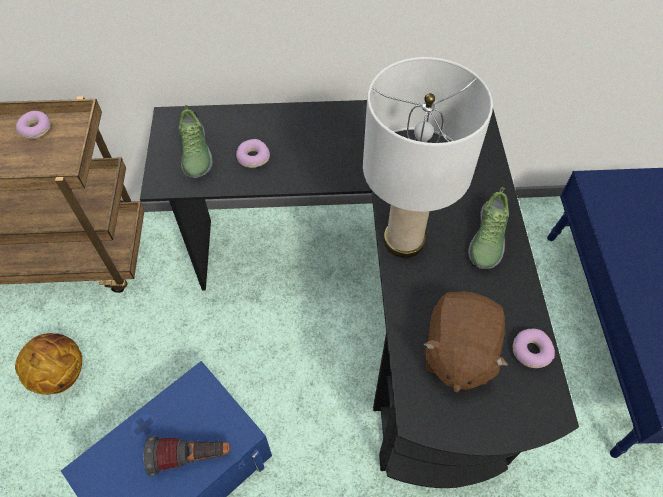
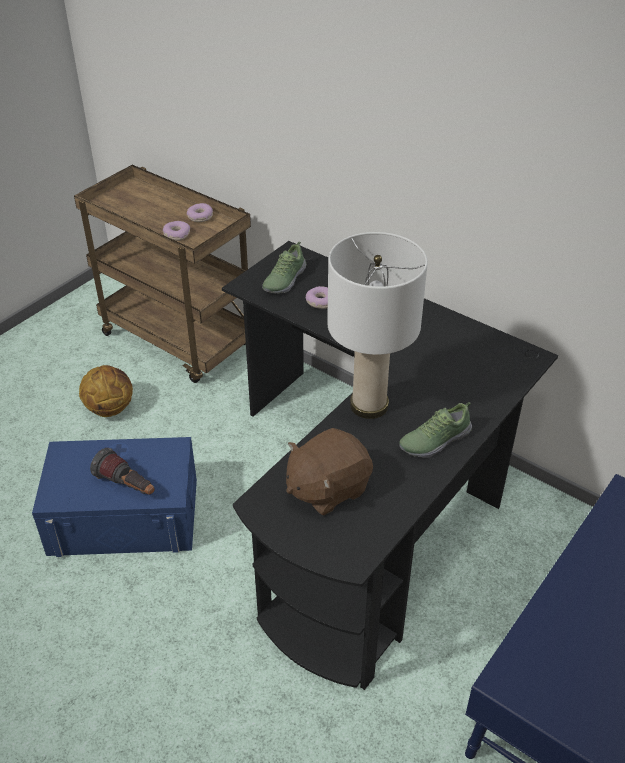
camera: 40 degrees right, 15 degrees down
donut [513,329,555,368] -> donut moved to [163,221,190,241]

